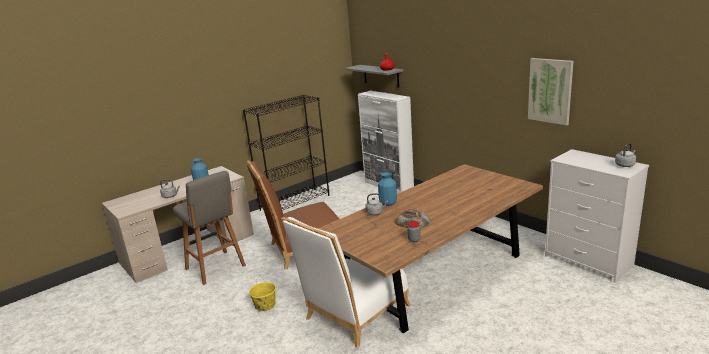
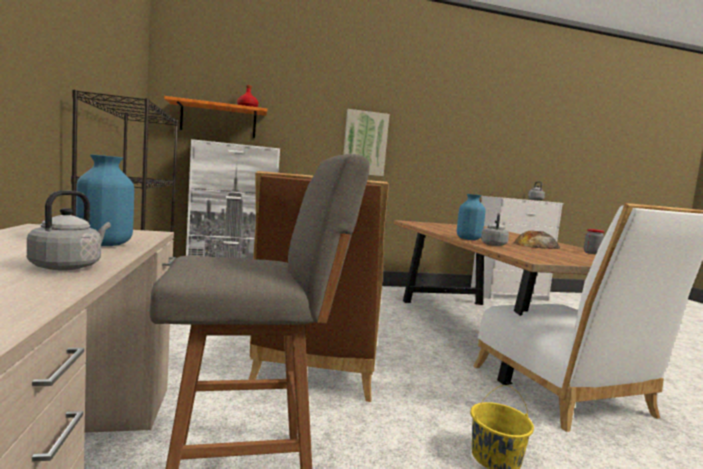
camera: 65 degrees left, 15 degrees down
grey shelf [345,65,403,88] -> orange shelf [164,96,267,138]
picture [528,58,574,126] -> picture moved to [343,109,389,176]

